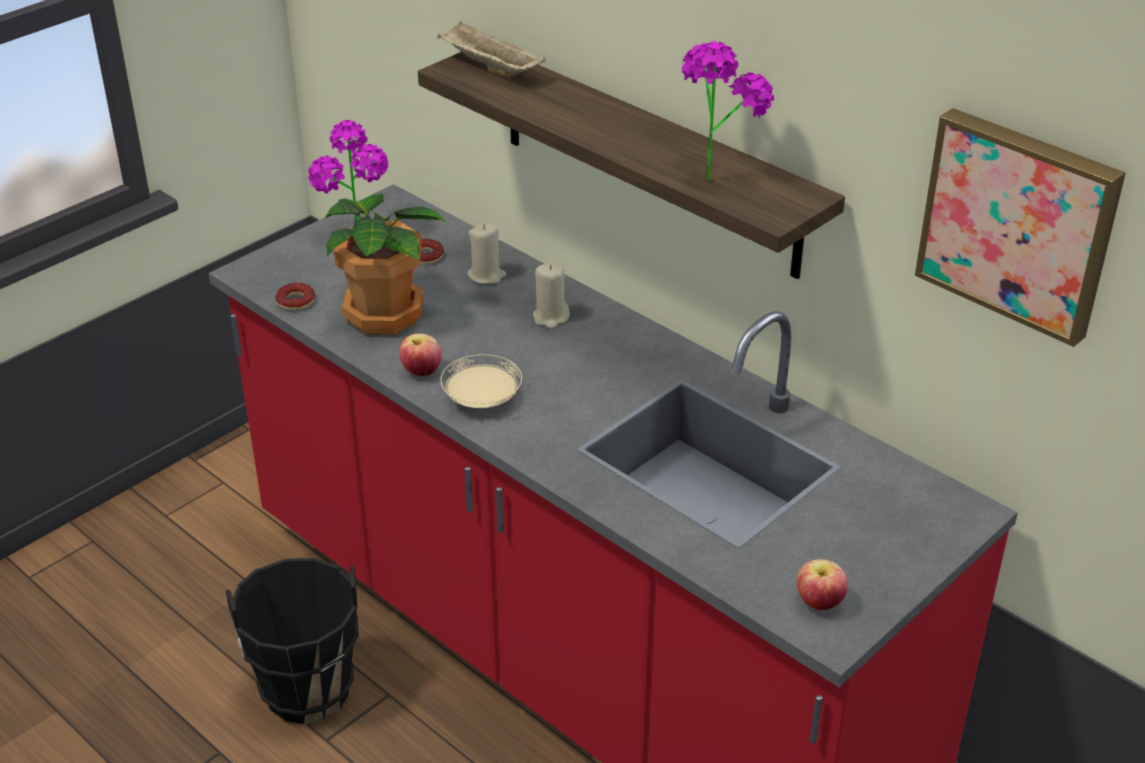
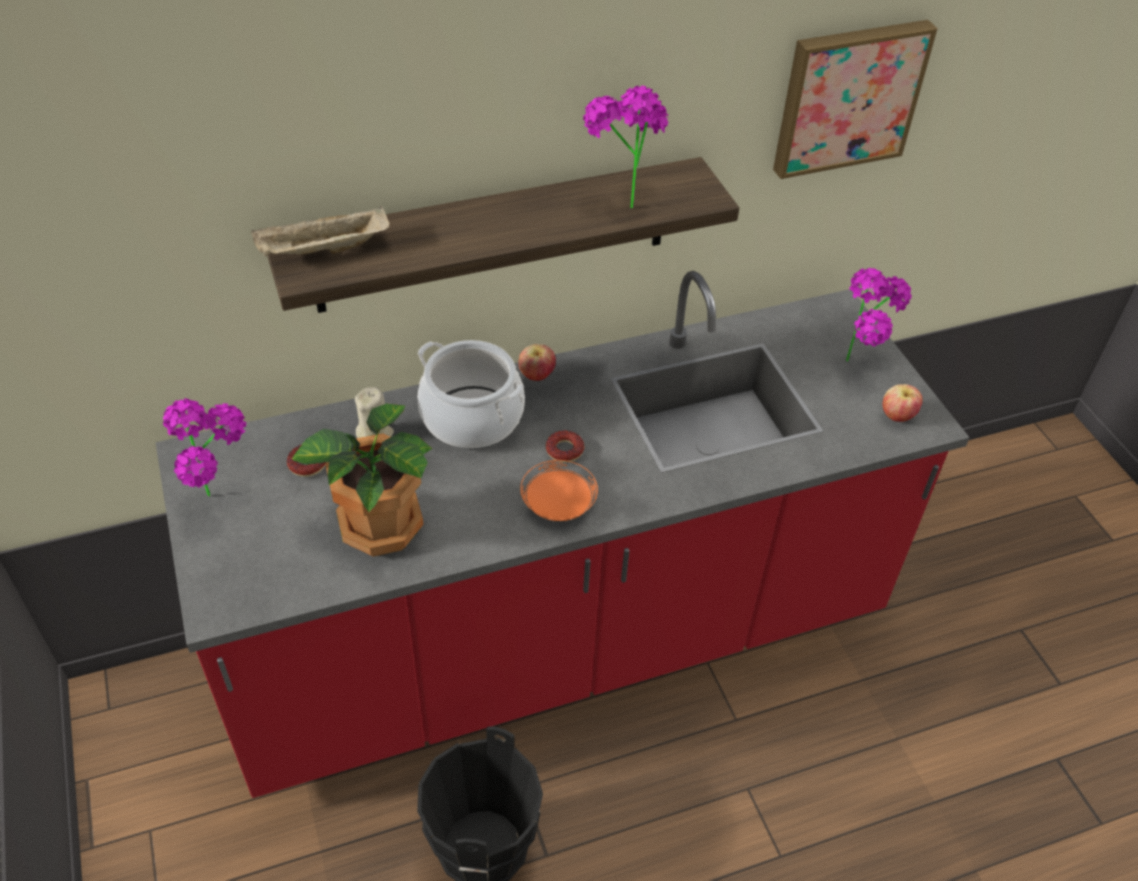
camera: 65 degrees left, 10 degrees up
donut [276,283,315,311] -> donut moved to [546,430,584,463]
apple [399,333,442,376] -> apple moved to [519,344,556,381]
beige plate [441,354,522,408] -> orange plate [520,460,598,521]
beige candle [533,263,570,329] -> cooking pot [418,340,525,449]
none -> potted plant [846,268,912,362]

